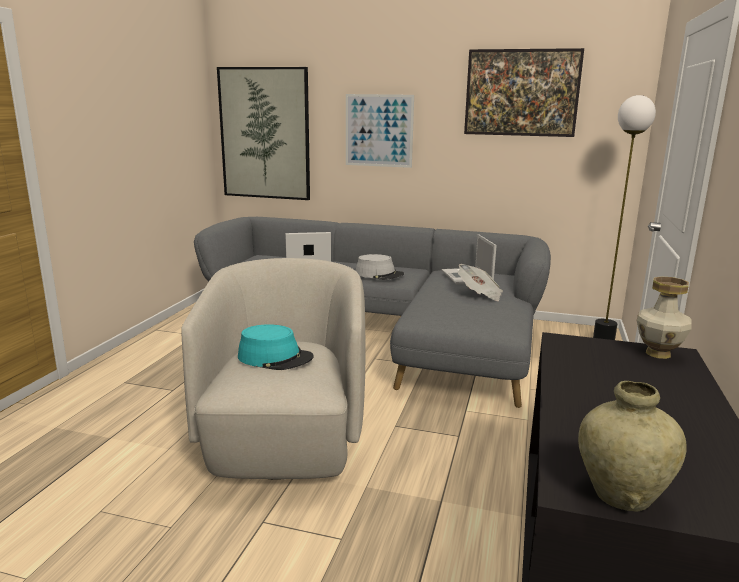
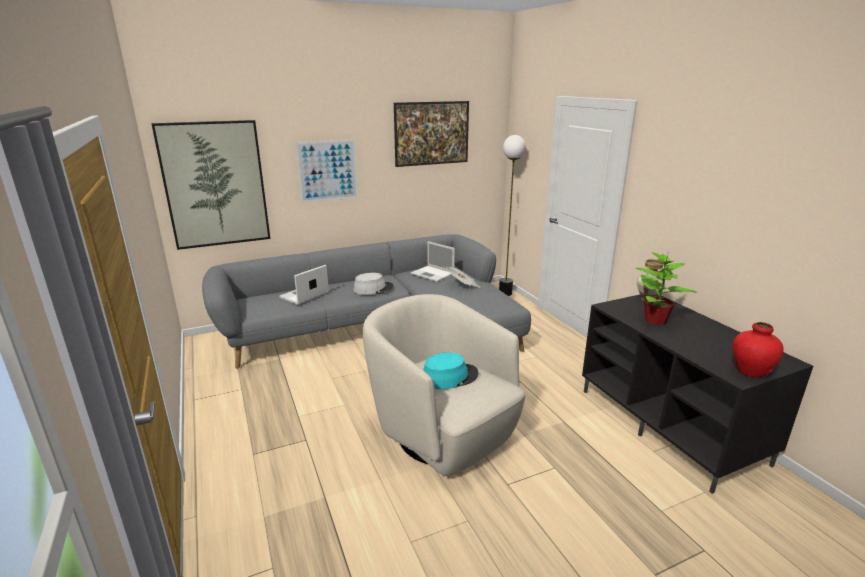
camera: 40 degrees left, 5 degrees up
beige vase [578,381,687,512] -> red vase [732,322,784,378]
none -> potted plant [635,253,698,325]

